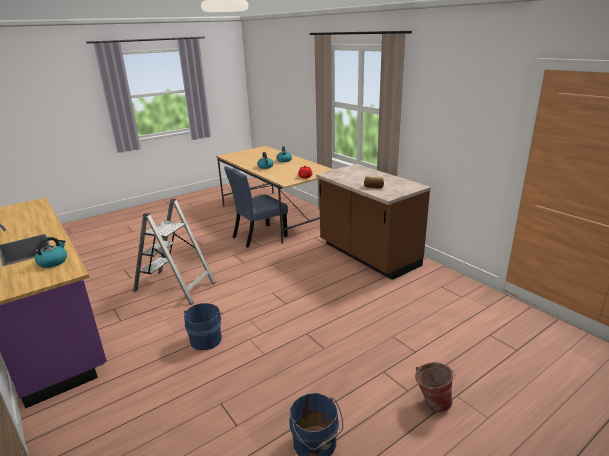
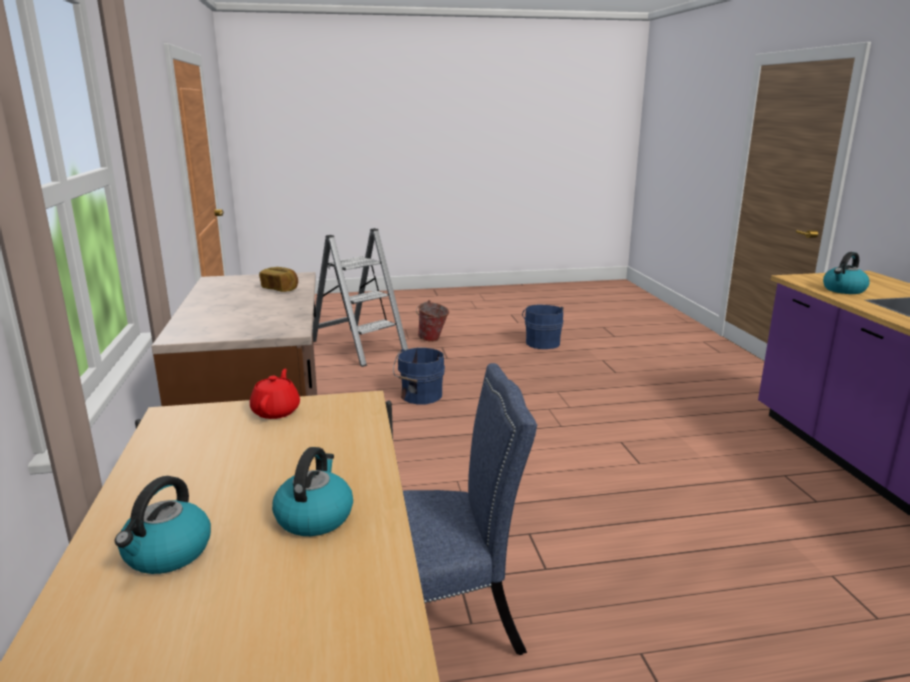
camera: 155 degrees left, 5 degrees down
grey step ladder [133,199,216,305] -> grey step ladder moved to [313,228,408,367]
blue bucket [184,303,223,350] -> blue bucket moved to [393,347,445,405]

